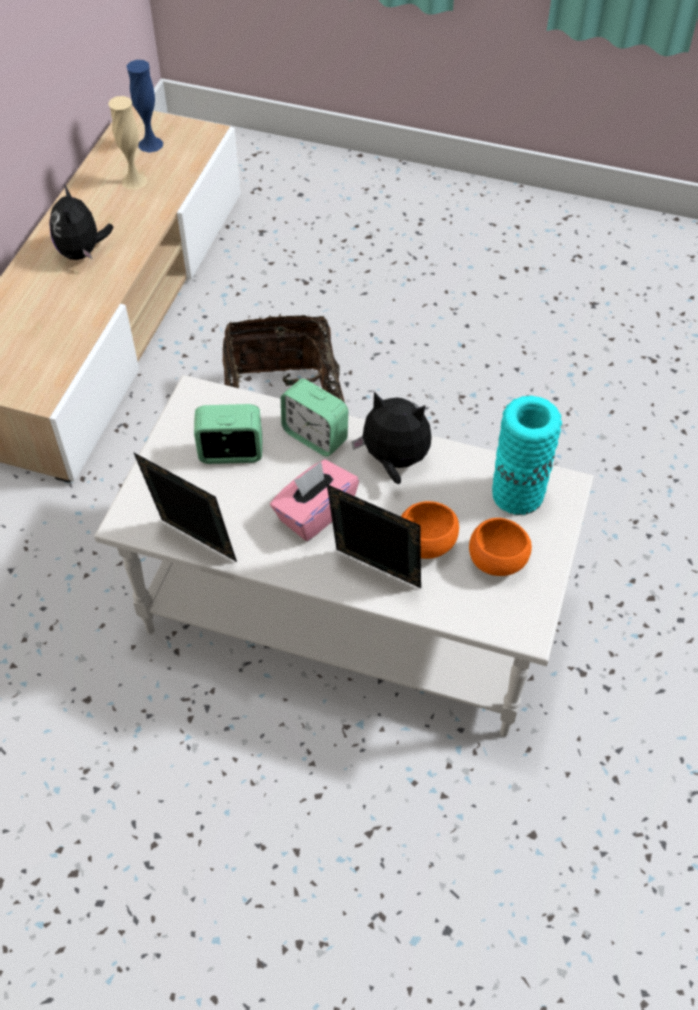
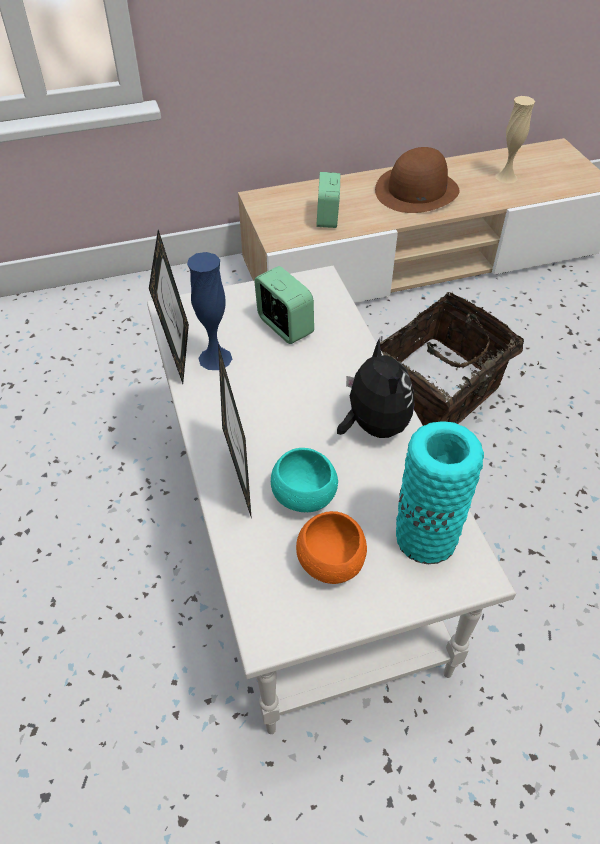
camera: 55 degrees right, 5 degrees down
plush toy [49,184,113,260] -> brown hat [375,147,460,213]
blue vase [127,60,163,153] -> blue vase moved to [187,252,232,370]
pink tissue box [270,460,359,541] -> none
alarm clock [281,379,348,457] -> alarm clock moved to [316,172,340,228]
orange bowl [401,501,459,559] -> turquoise bowl [271,448,338,512]

